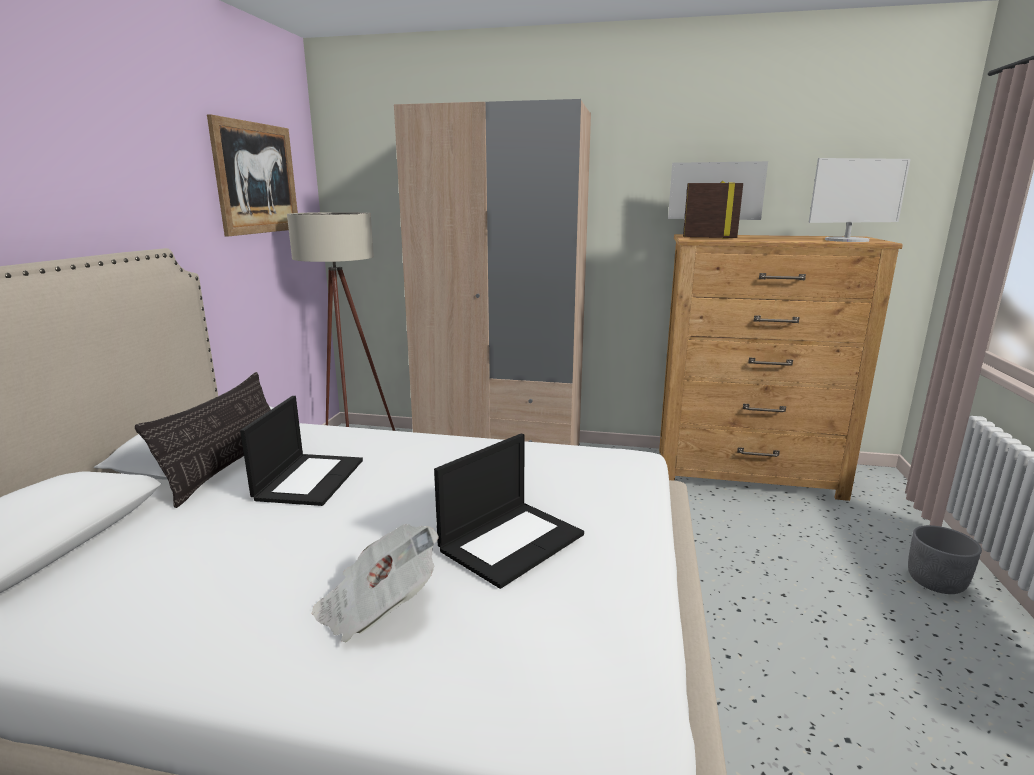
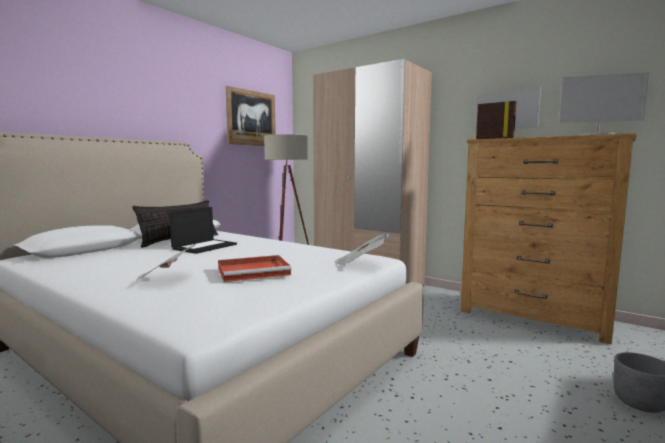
camera: 25 degrees right, 10 degrees down
laptop [434,433,584,589] -> red tray [218,255,292,282]
none -> newspaper [334,233,390,266]

